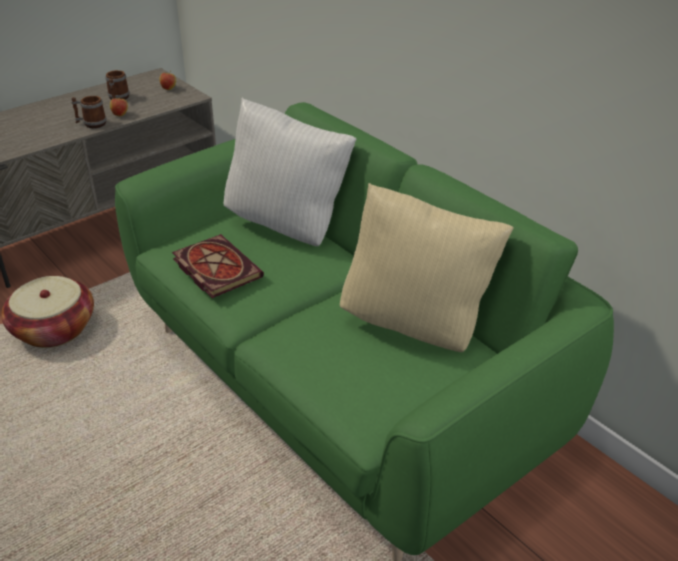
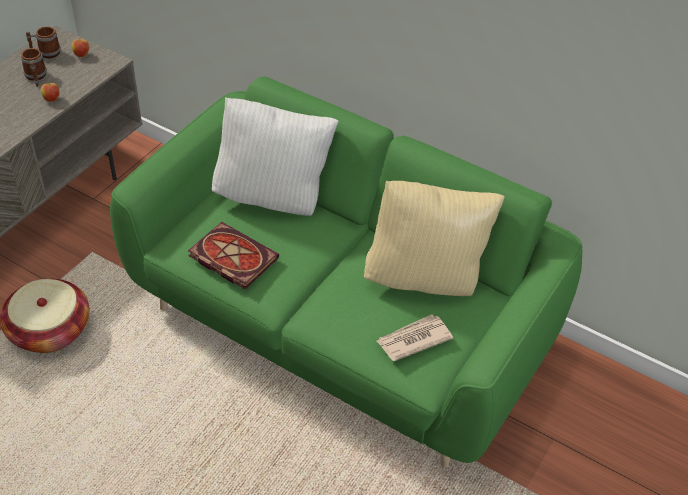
camera: 20 degrees left, 10 degrees up
mug [72,96,107,128] -> mug moved to [26,26,61,58]
none -> newspaper [377,315,453,361]

